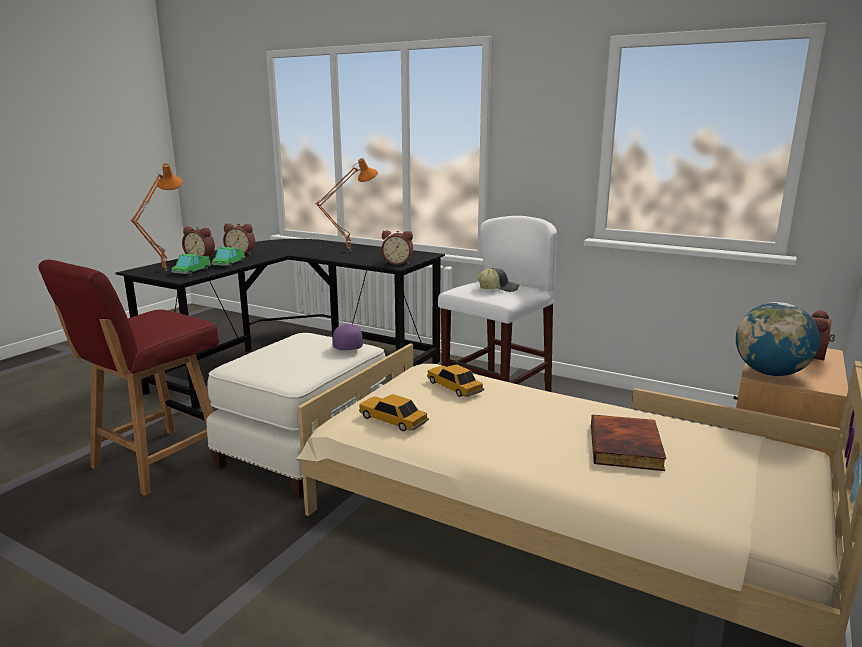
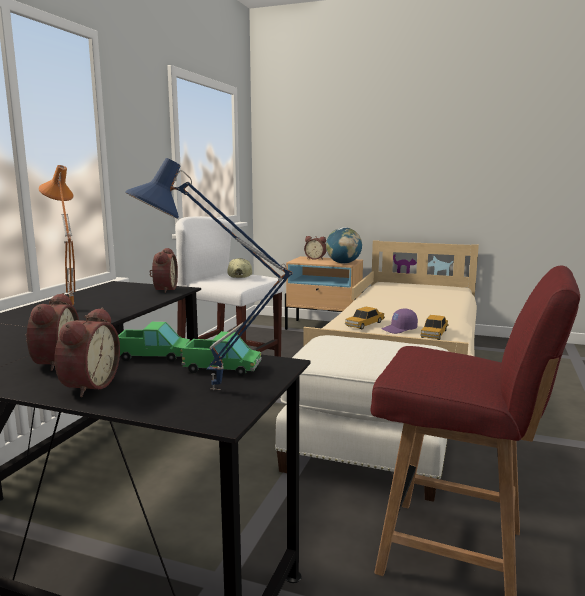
camera: 100 degrees left, 5 degrees down
orange table lamp [131,163,183,271] -> blue table lamp [125,158,293,390]
purple cap [333,324,363,350] -> purple cap moved to [381,308,418,334]
book [591,414,666,471] -> none

